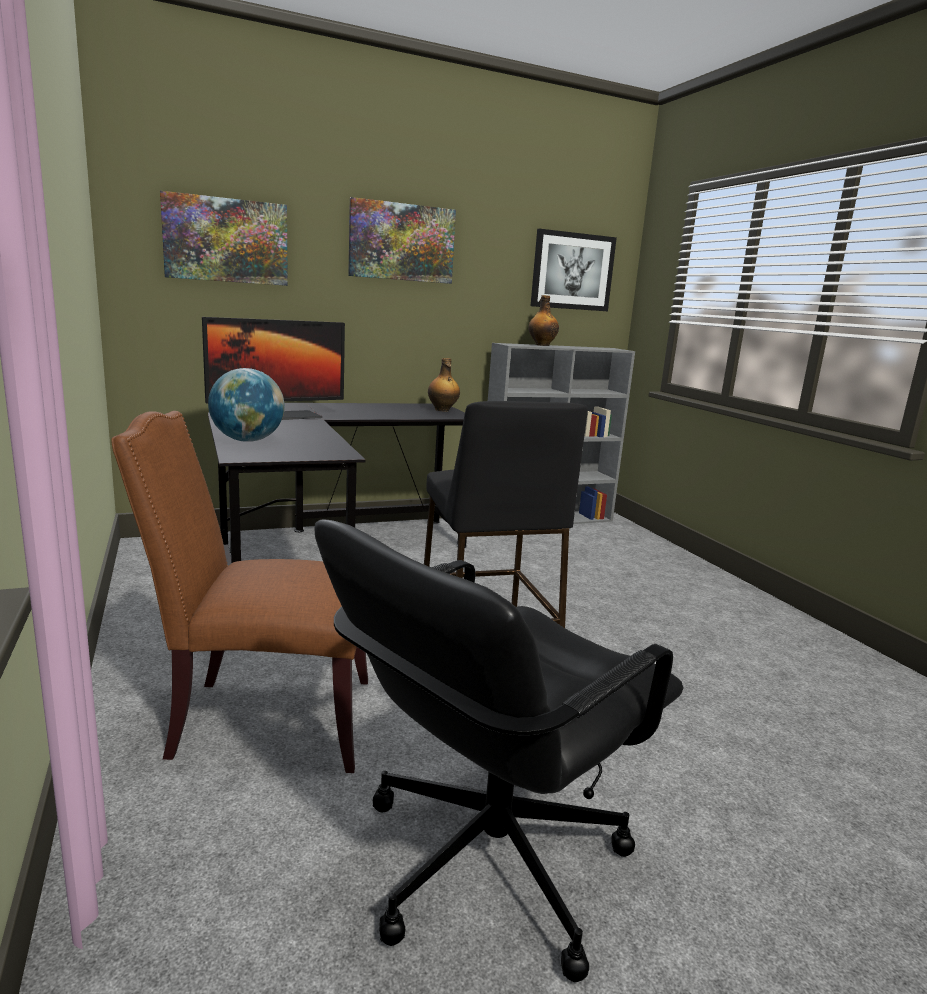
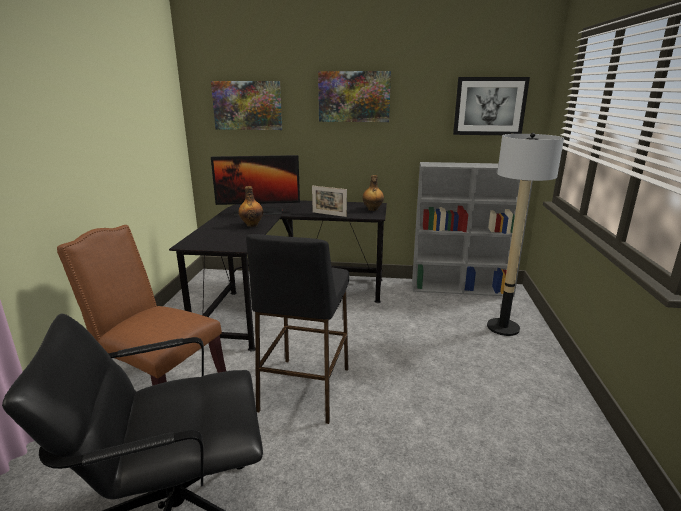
camera: 30 degrees right, 5 degrees up
globe [208,368,285,442] -> none
bottle [528,295,559,346] -> bottle moved to [238,186,263,227]
none -> picture frame [312,186,347,217]
none -> floor lamp [487,133,564,336]

